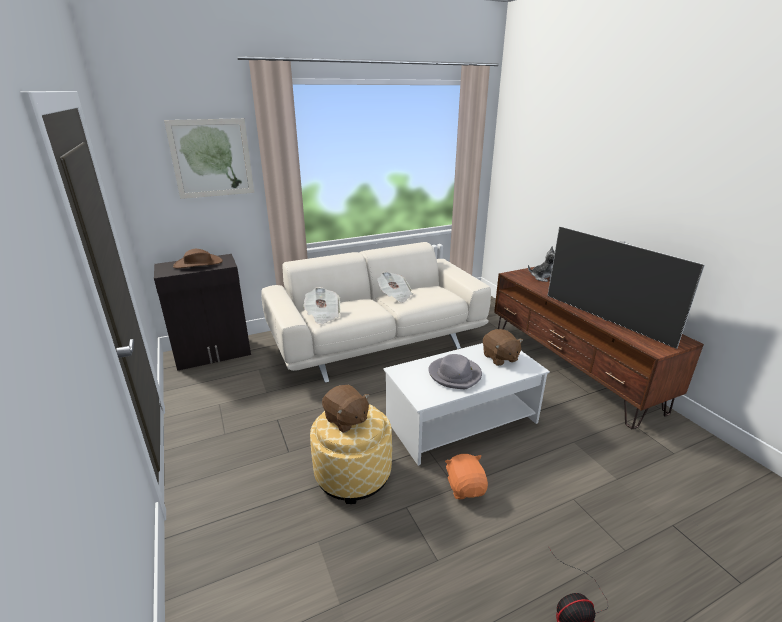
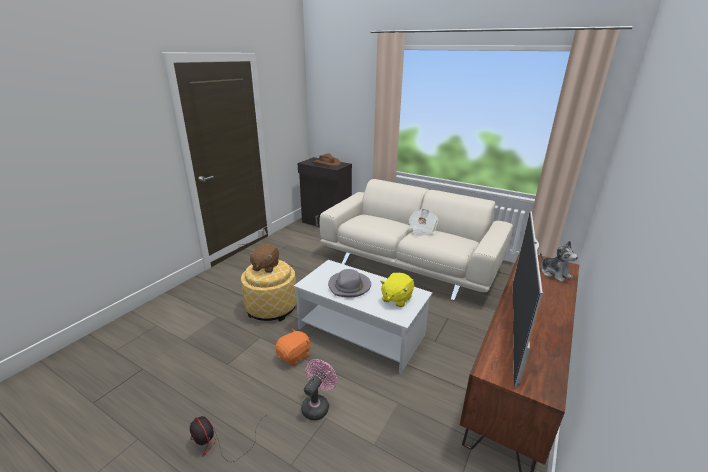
camera: 55 degrees right, 0 degrees up
picture [164,118,254,199] -> none
newspaper [303,287,340,325] -> none
brown plush toy [483,329,523,366] -> yellow plush toy [380,273,414,307]
none -> pink fan [301,359,337,420]

